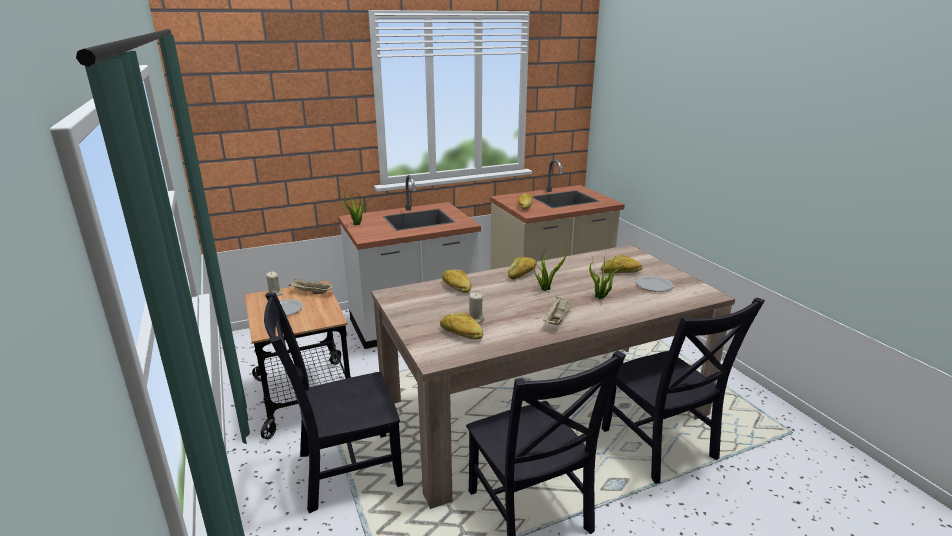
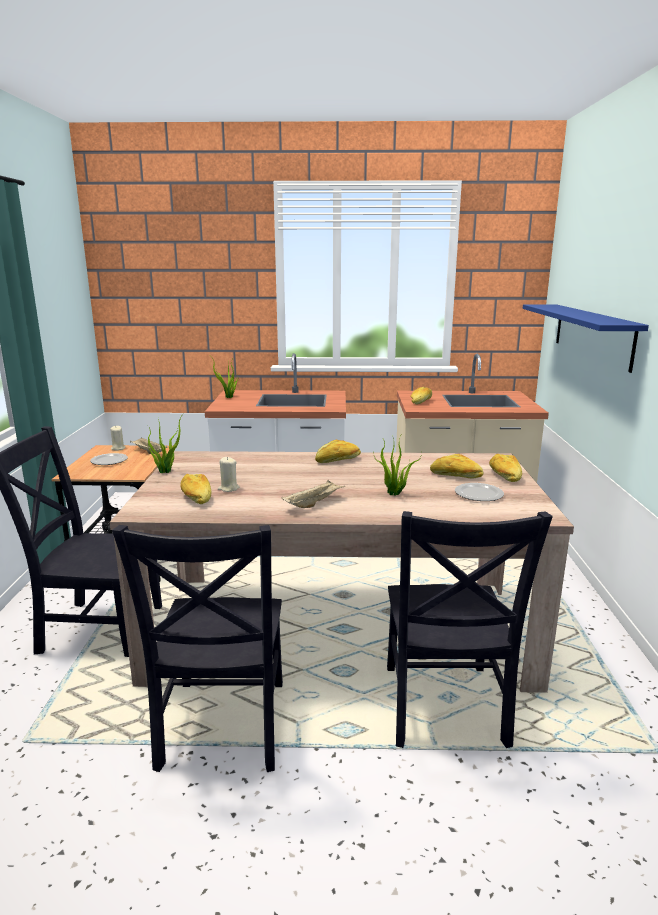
camera: 25 degrees right, 5 degrees down
bread [442,269,471,293] -> bread moved to [489,454,522,482]
potted plant [534,239,571,291] -> potted plant moved to [148,414,183,473]
none -> blue shelf [523,305,649,373]

